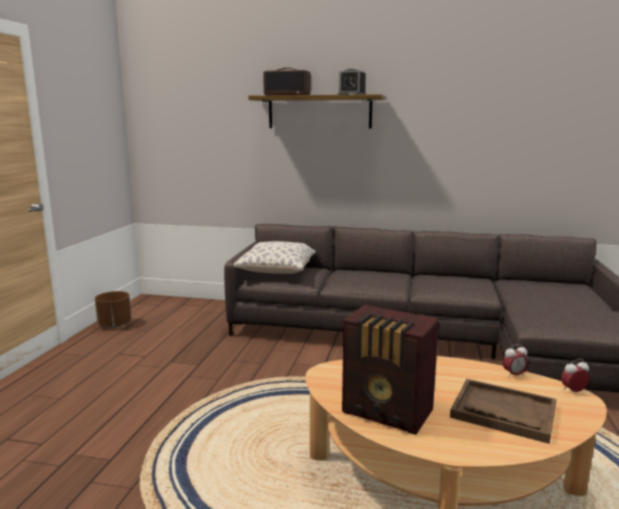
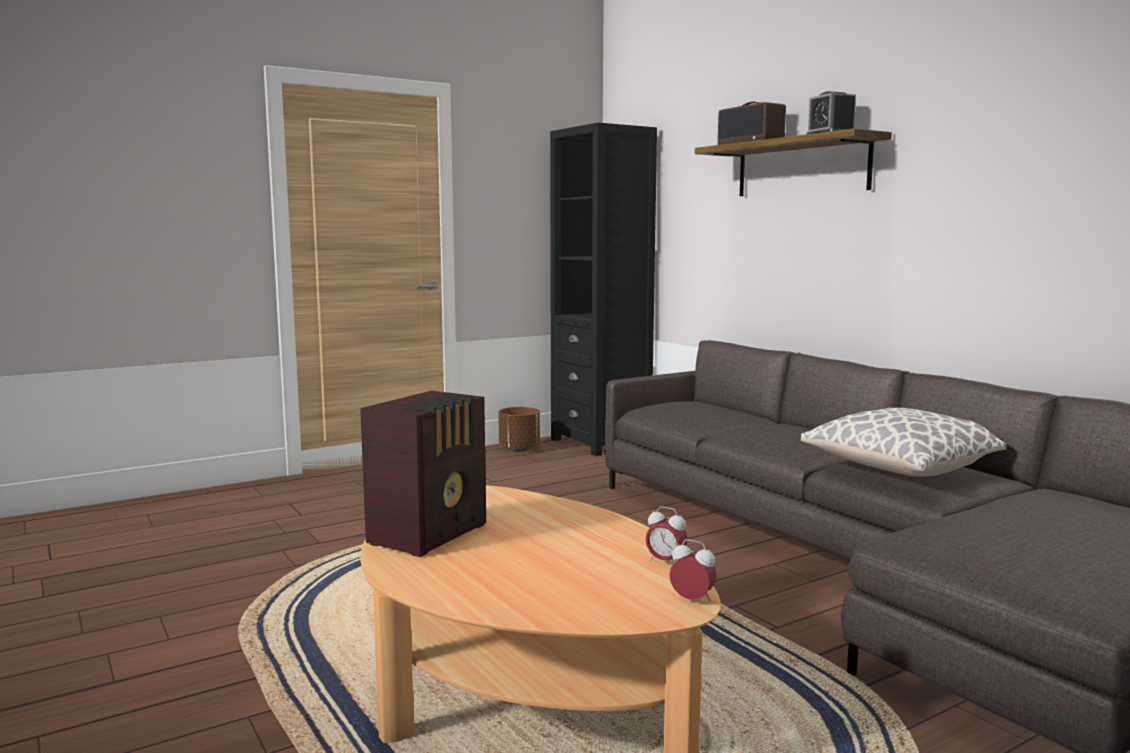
camera: 45 degrees right, 5 degrees down
pillow [234,241,316,274] -> pillow moved to [801,408,1007,477]
radio [342,305,439,435] -> radio turned 135 degrees counterclockwise [360,391,486,557]
brown tray [450,379,557,444] -> none
none -> black bookcase [550,123,657,456]

